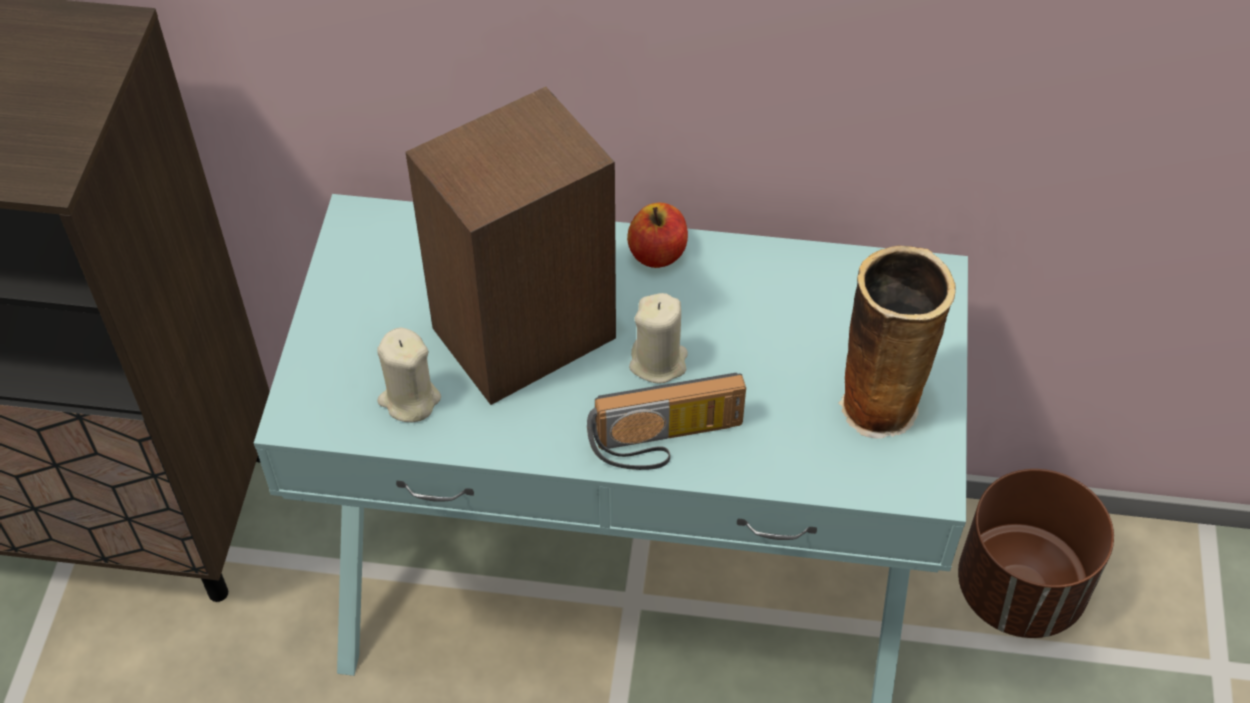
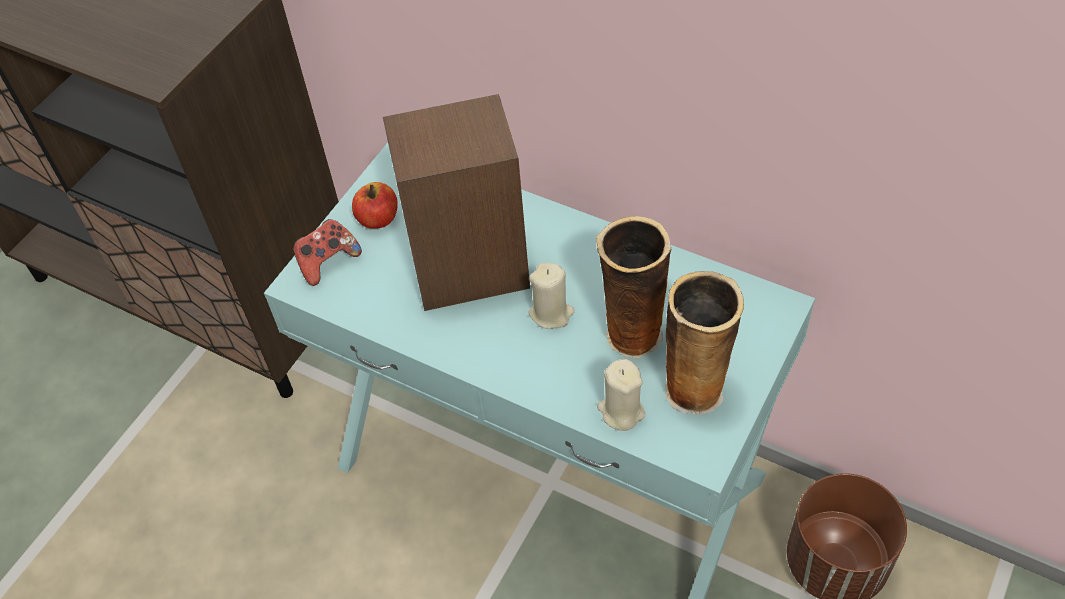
camera: 25 degrees right, 0 degrees up
beige candle [377,327,441,422] -> beige candle moved to [597,359,645,431]
radio [587,373,746,470] -> none
apple [627,203,688,268] -> apple moved to [352,182,398,229]
none -> game controller [293,219,362,286]
none -> vase [596,216,671,359]

